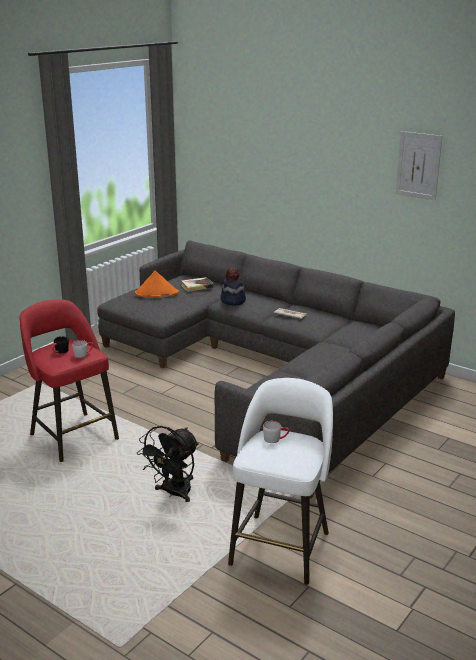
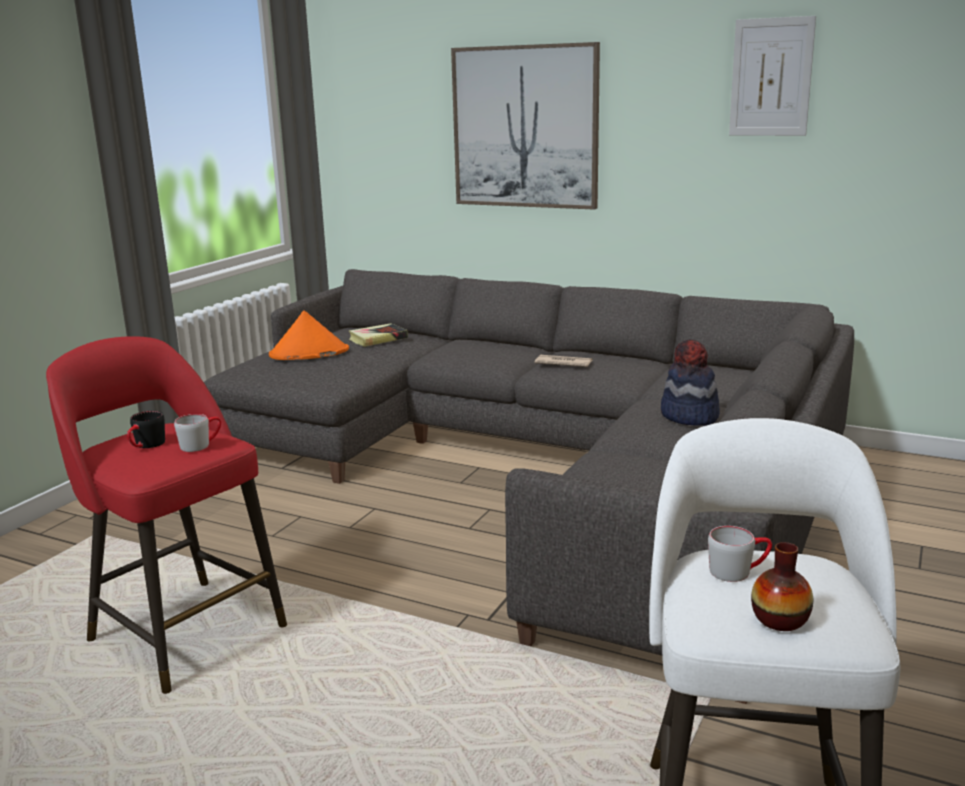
camera: 10 degrees left, 5 degrees down
black fan [137,426,199,502] -> none
hat [220,267,246,306] -> hat moved to [661,339,719,426]
none -> picture [451,42,600,210]
none -> vase [751,542,813,631]

